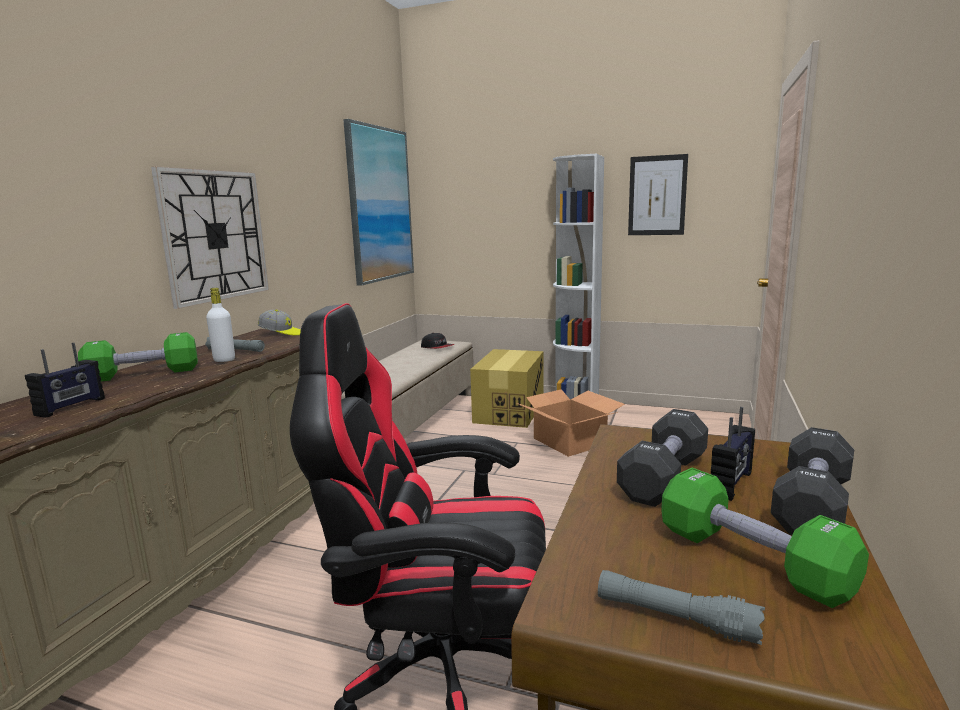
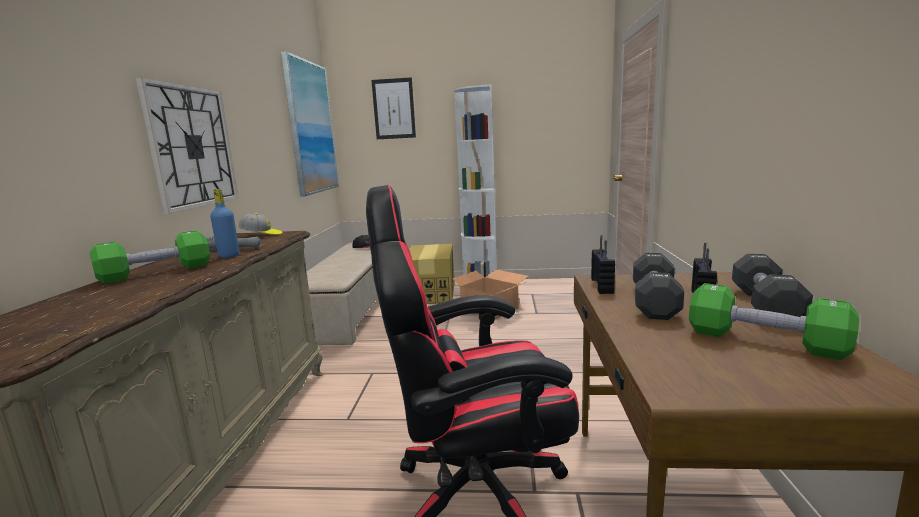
camera: 15 degrees left, 0 degrees up
radio [25,343,105,418] -> radio moved to [591,235,615,294]
white bottle [206,288,235,362] -> blue bottle [210,189,239,258]
grey flashlight [598,570,765,645] -> none
picture [628,154,688,235] -> picture moved to [371,77,416,139]

